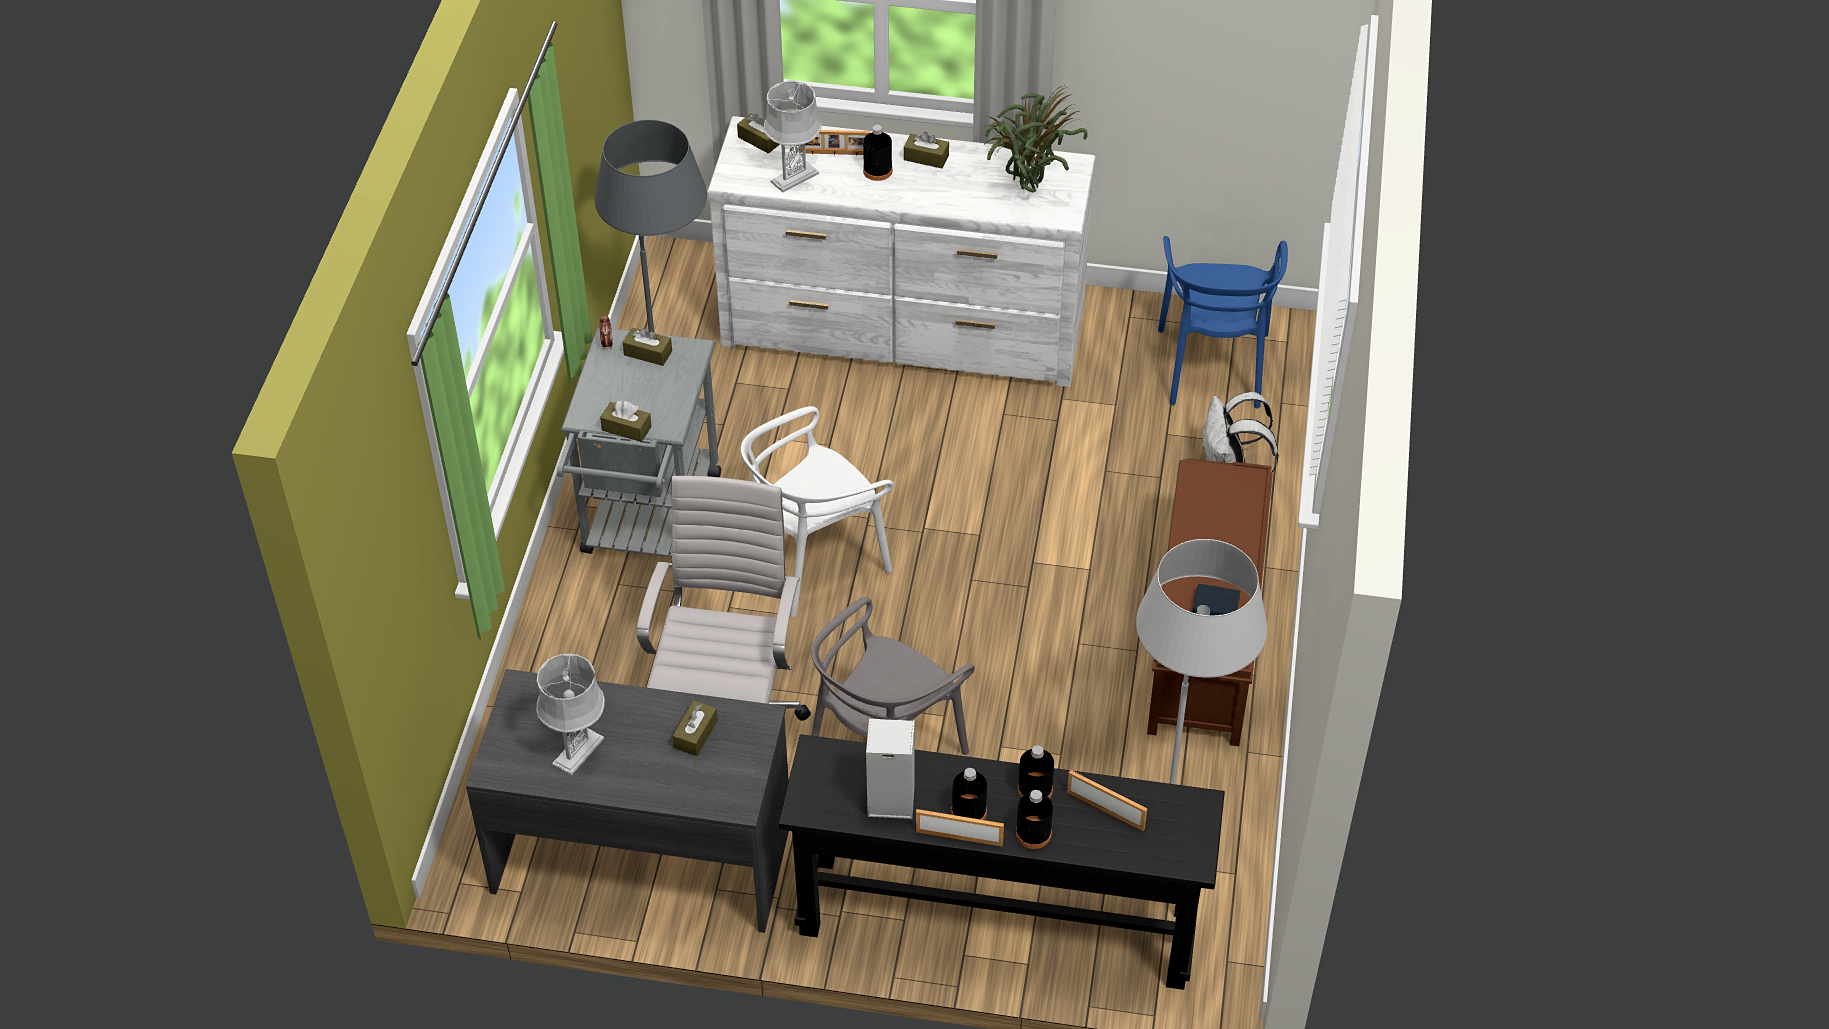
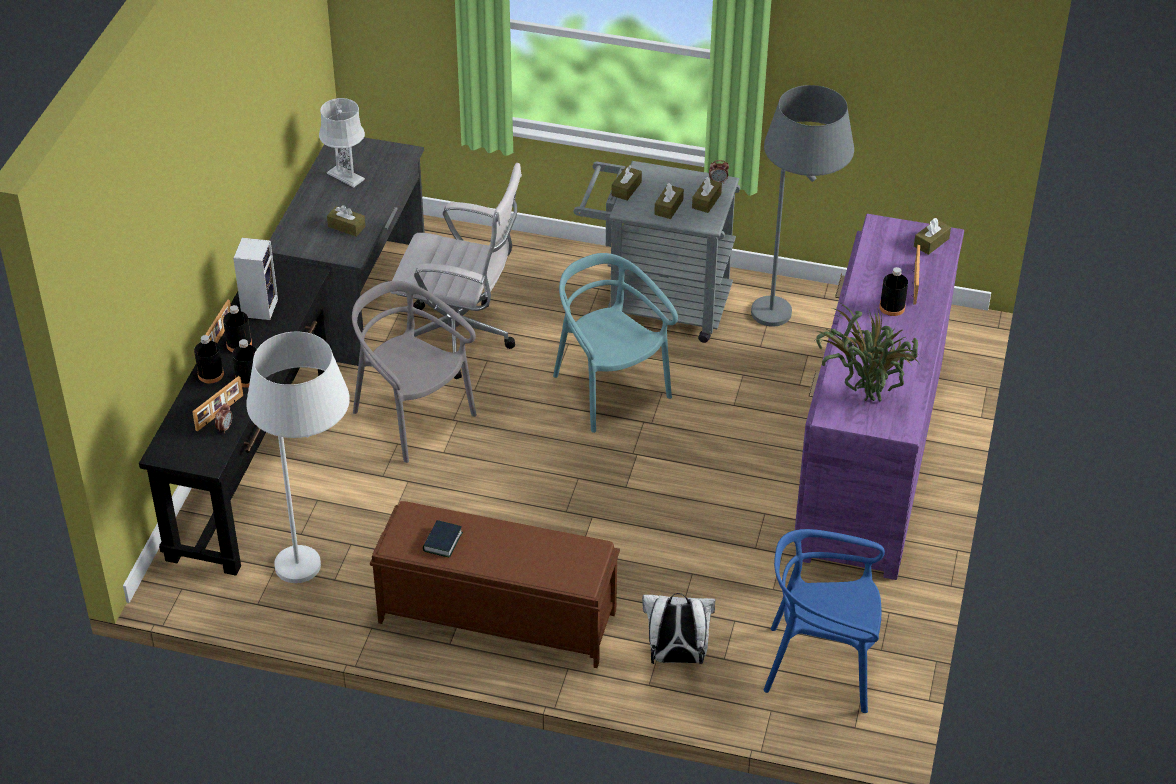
camera: 95 degrees right, 5 degrees down
white dresser [708,116,1096,387] -> purple dresser [794,214,964,580]
white chair [741,406,894,617] -> turquoise chair [553,253,678,433]
grey table lamp [763,81,822,192] -> none
brown tissue box [904,132,949,168] -> brown tissue box moved to [654,183,684,219]
none -> alarm clock [215,403,232,434]

